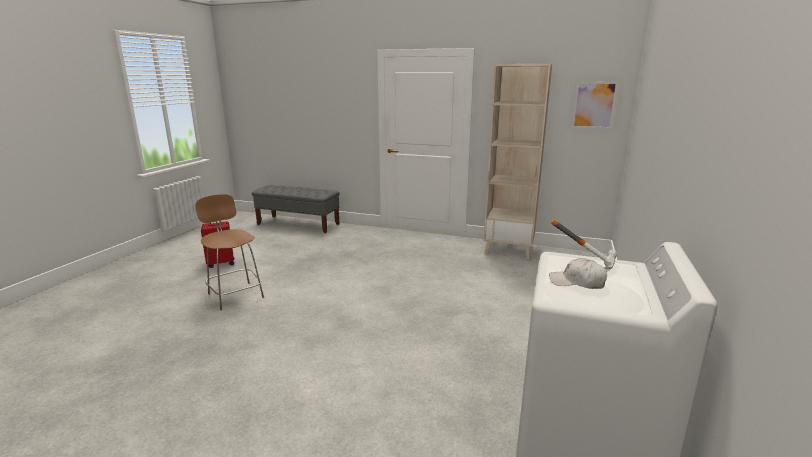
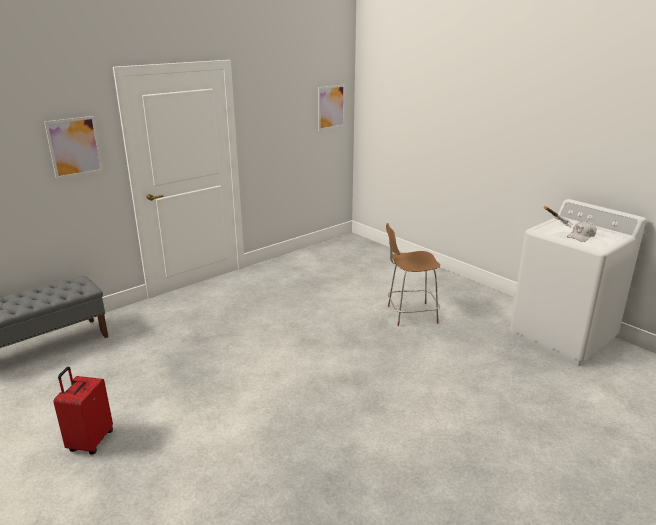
camera: 60 degrees left, 5 degrees up
brown chair [195,194,264,310] -> brown chair moved to [386,223,440,326]
beige bookcase [484,64,552,260] -> none
none -> picture [44,116,103,179]

